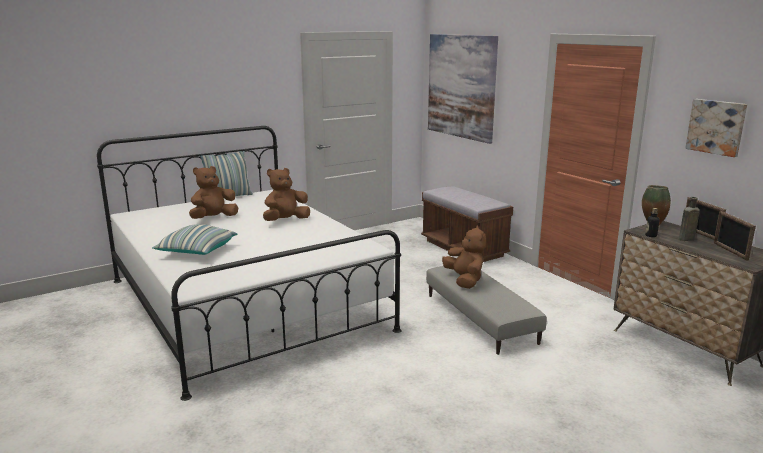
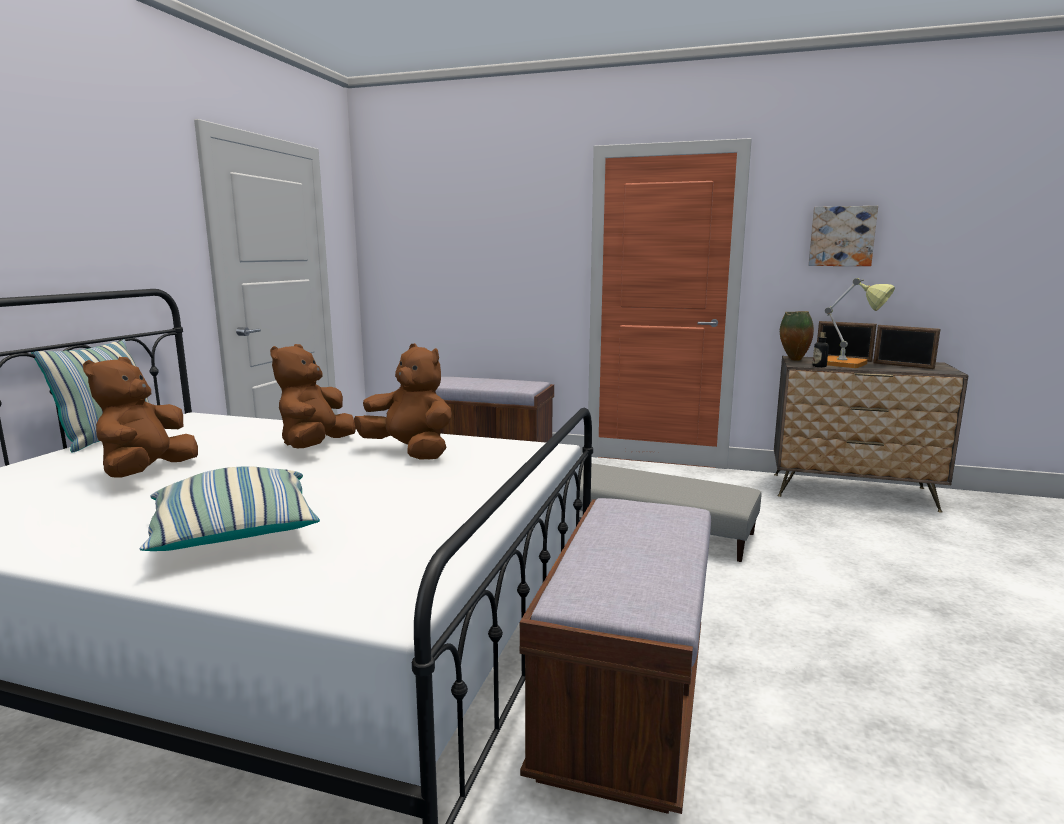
camera: 40 degrees left, 5 degrees down
picture [428,34,498,144] -> none
brown plush toy [442,225,486,289] -> brown plush toy moved to [354,343,452,460]
brown bottle [679,197,700,241] -> table lamp [825,278,895,368]
none -> brown bench [520,498,711,814]

